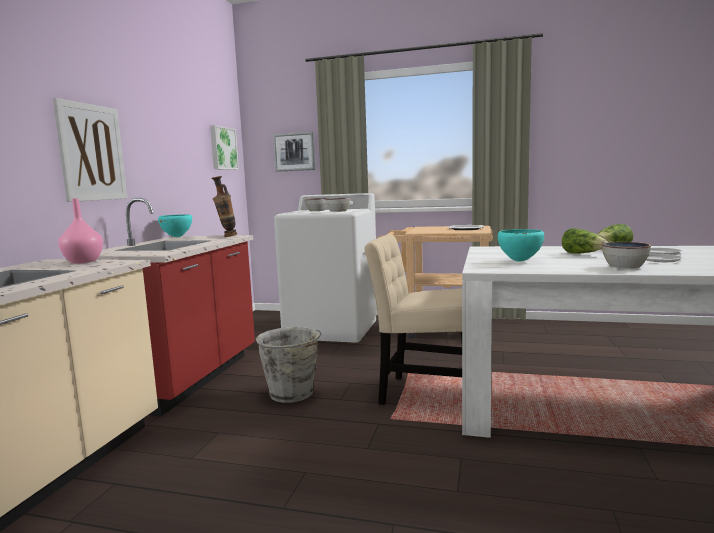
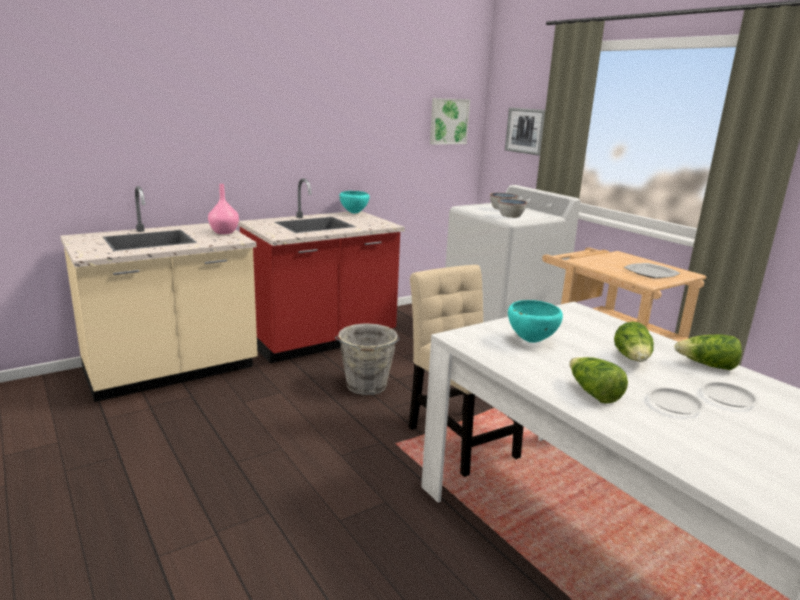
camera: 40 degrees right, 10 degrees up
picture [53,98,127,202] -> none
vase [211,176,237,237] -> none
bowl [602,242,651,269] -> lettuce [570,357,628,404]

